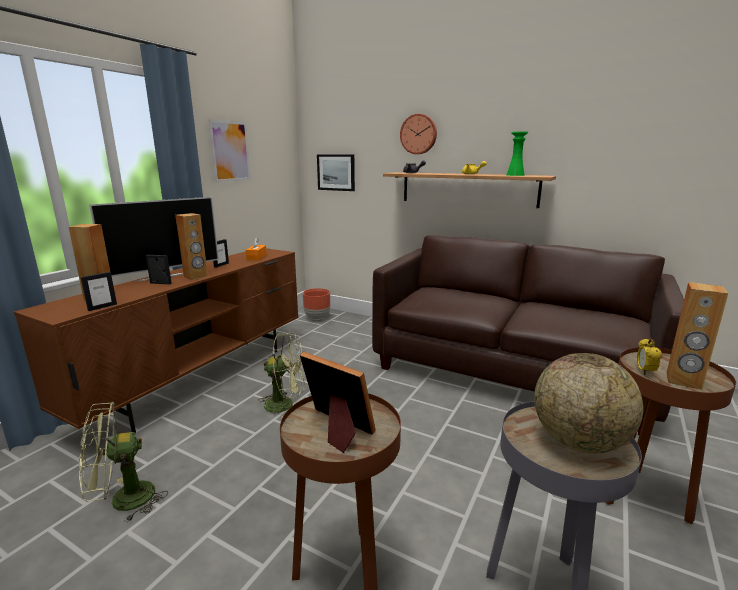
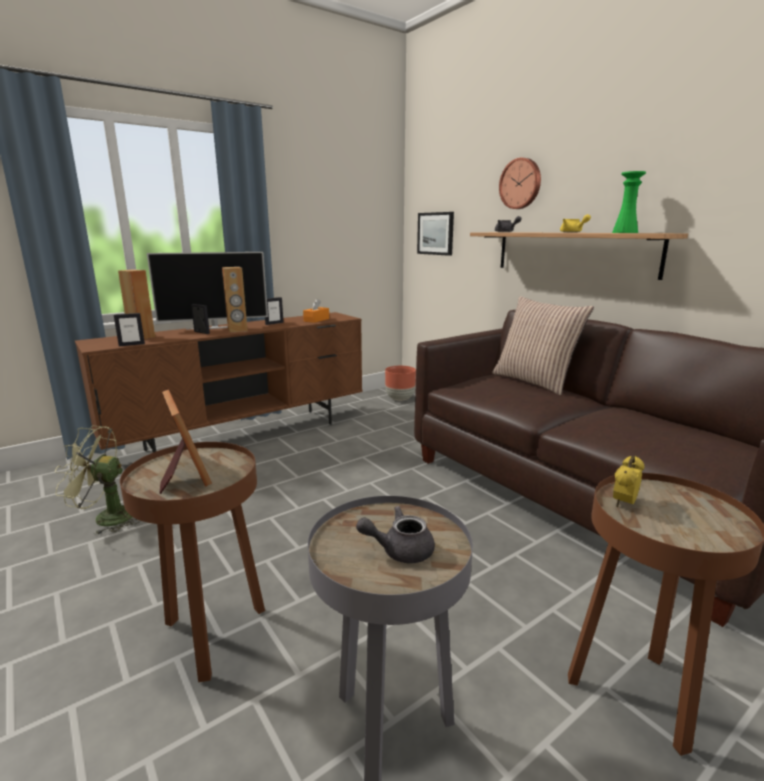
camera: 25 degrees right, 0 degrees up
picture [208,119,251,182] -> none
green fan [258,333,306,418] -> none
globe [534,353,643,454] -> grey teapot [356,506,435,563]
brown speaker [667,282,728,390] -> none
none -> pillow [492,296,594,395]

